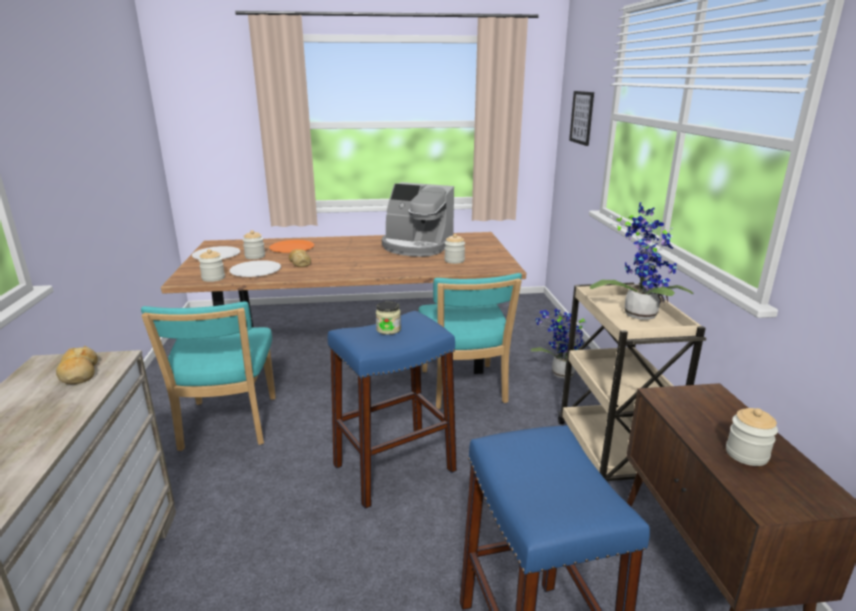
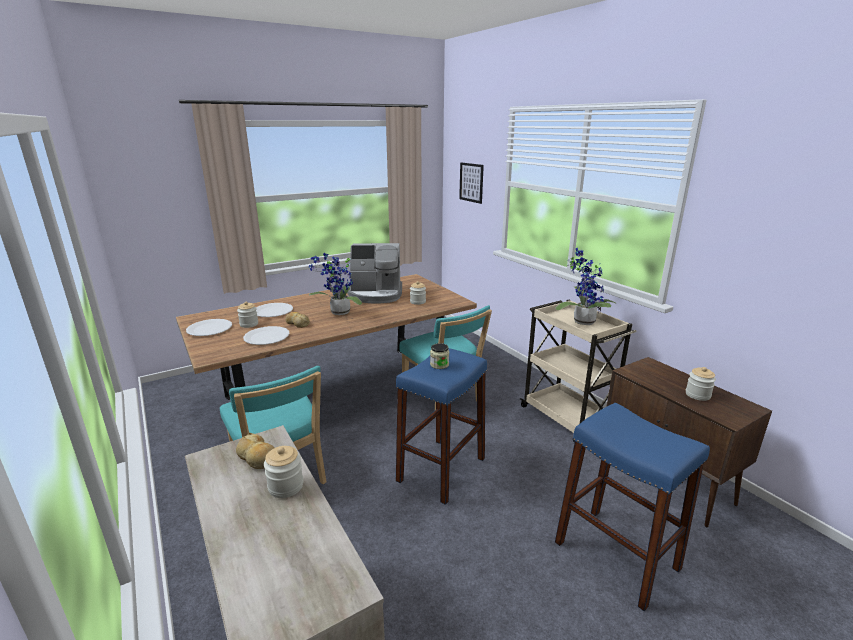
camera: 25 degrees left, 0 degrees up
jar [199,249,225,282] -> jar moved to [264,446,304,498]
orange plate [269,240,314,253] -> white plate [256,303,293,317]
potted plant [530,308,586,378] -> potted plant moved to [309,252,362,315]

